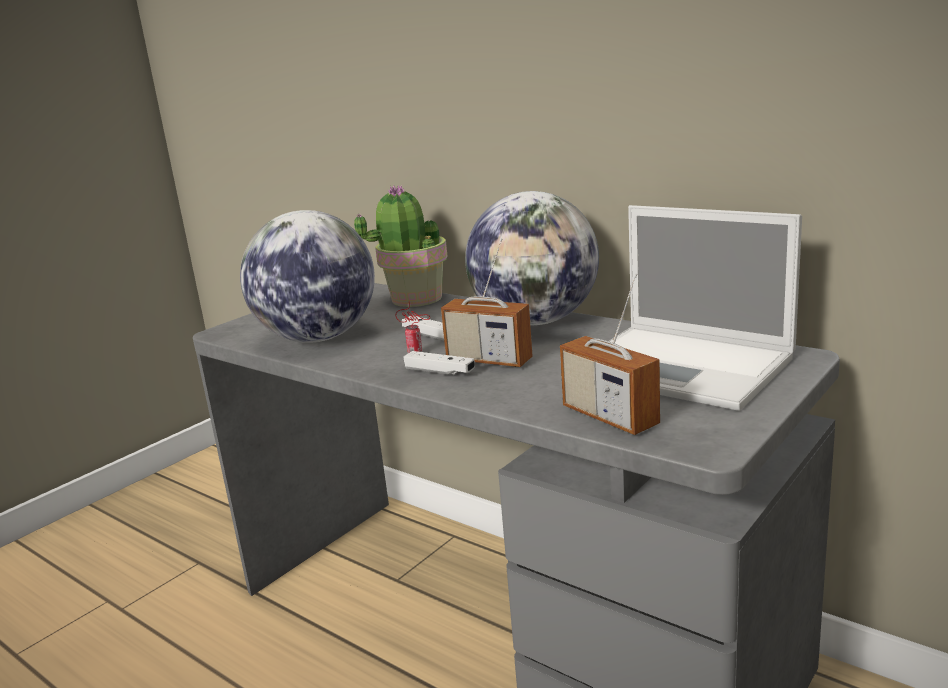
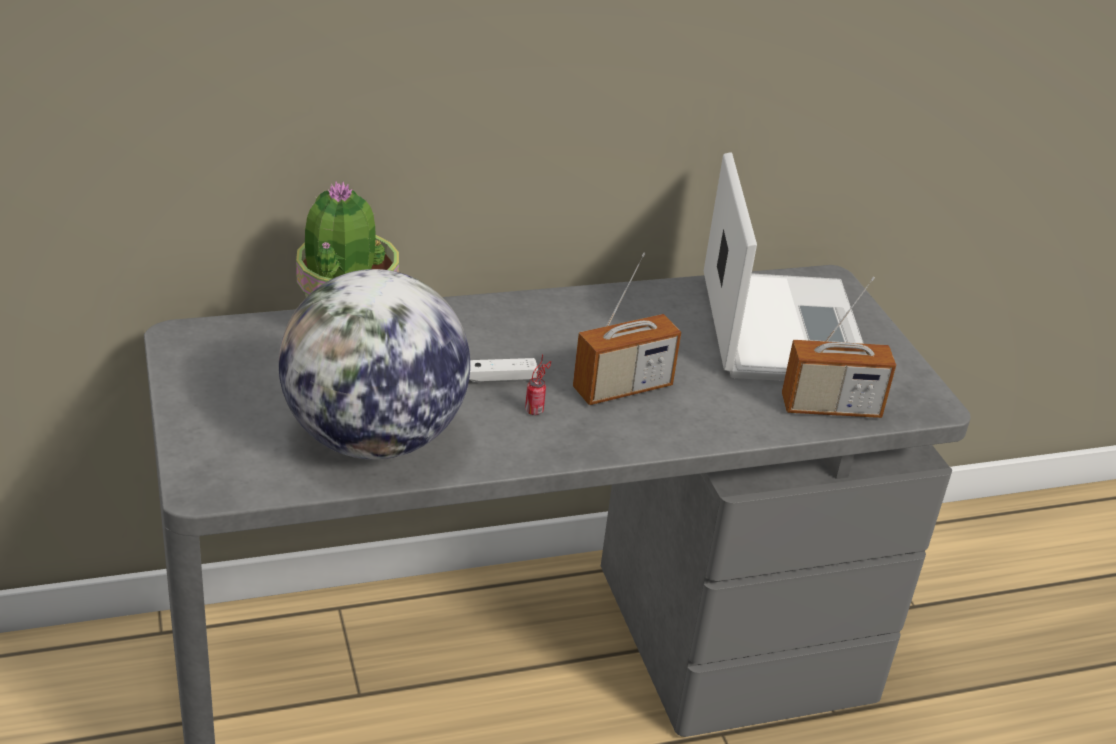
camera: 60 degrees left, 15 degrees up
white game controller [403,351,475,375] -> none
globe [465,191,599,325] -> none
laptop [609,205,802,411] -> laptop turned 75 degrees counterclockwise [704,153,864,381]

